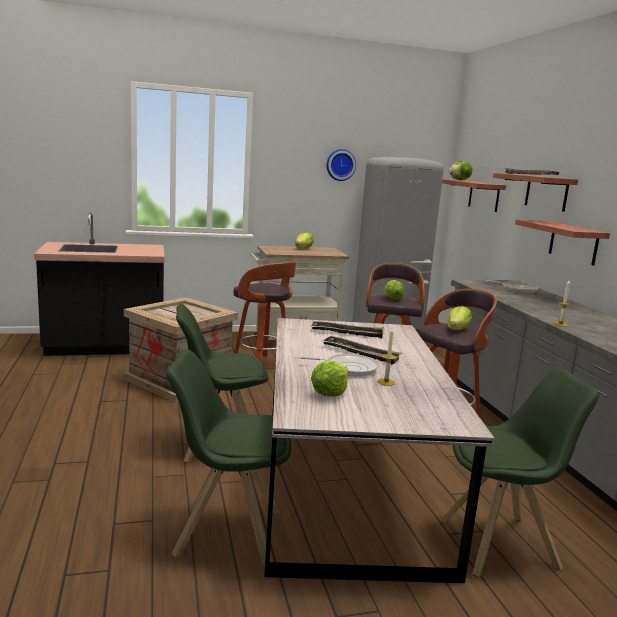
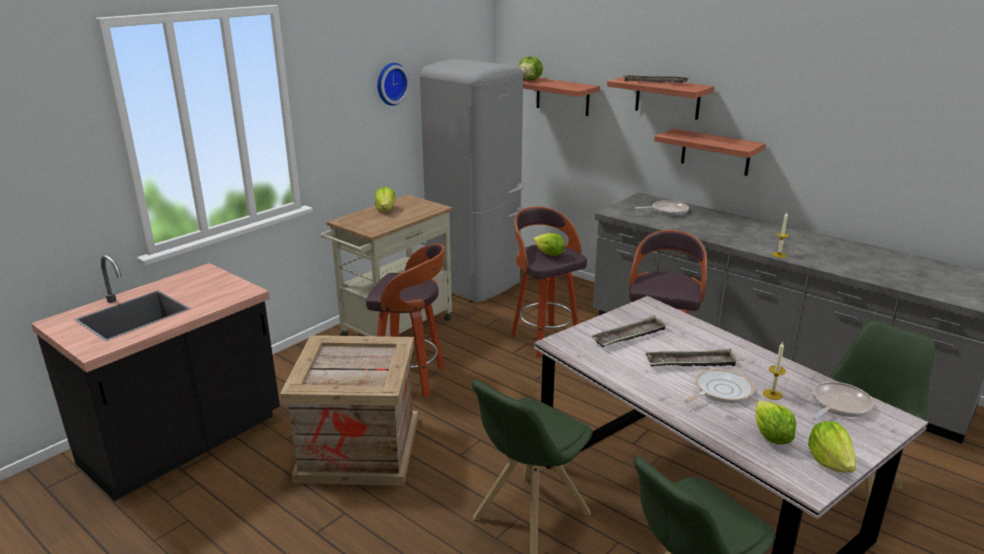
camera: 35 degrees left, 10 degrees up
lettuce [447,306,472,330] -> lettuce moved to [808,421,856,473]
none -> frying pan [811,382,874,420]

